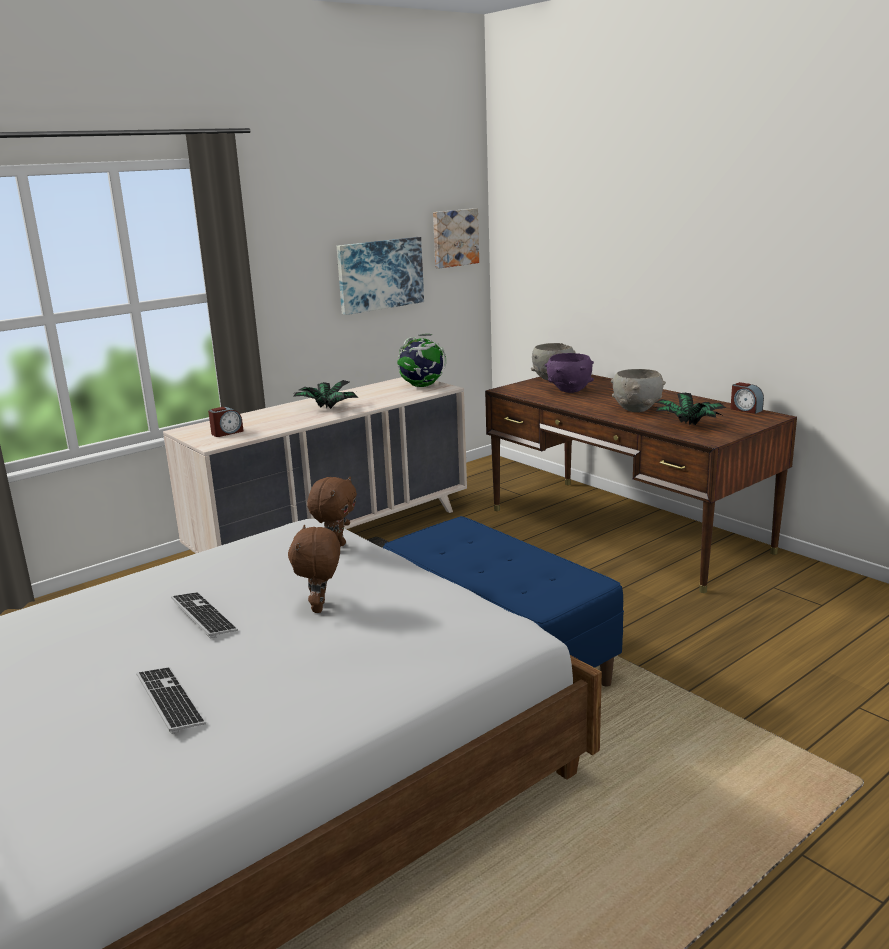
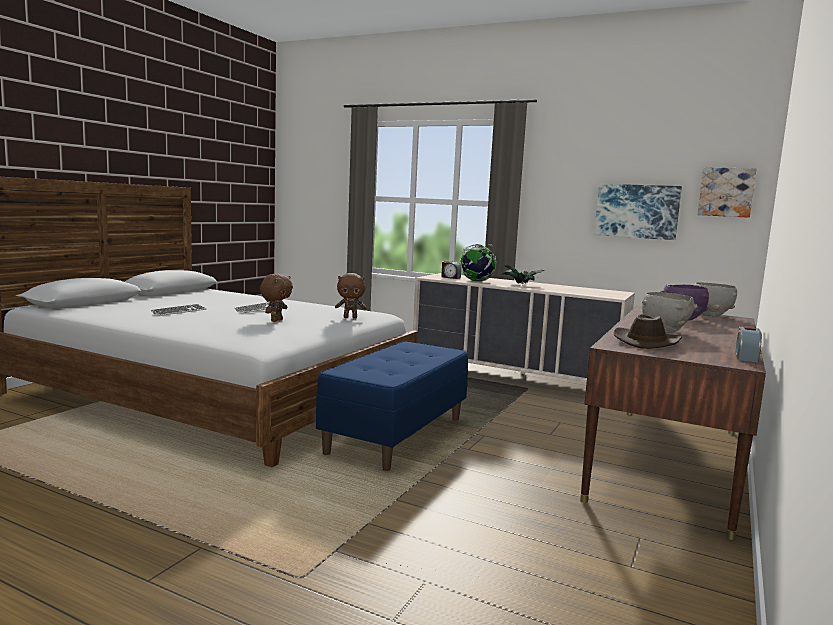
camera: 65 degrees right, 10 degrees down
brown plush toy [288,525,340,613] -> brown plush toy turned 135 degrees clockwise [260,274,293,322]
globe [397,334,446,387] -> globe moved to [460,244,497,282]
potted plant [653,393,726,425] -> brown hat [614,314,682,349]

